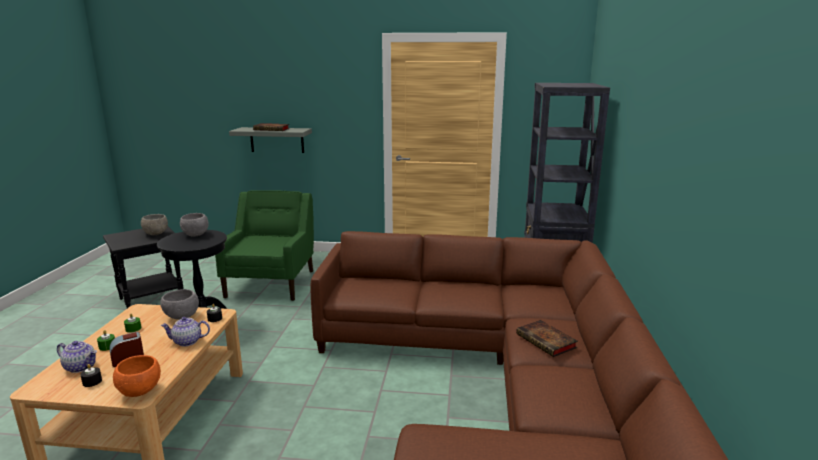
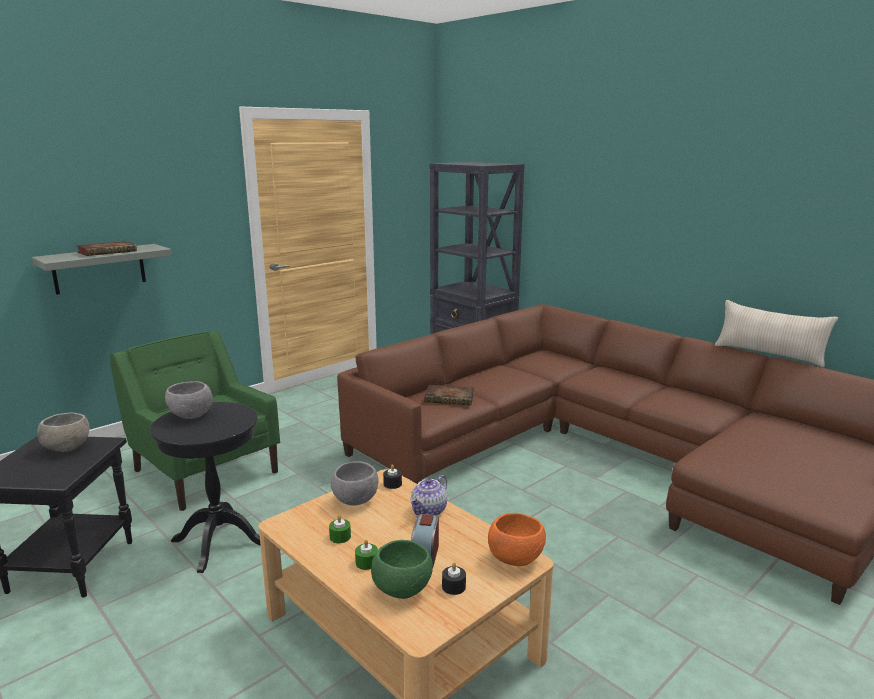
camera: 50 degrees left, 0 degrees up
teapot [57,341,97,373] -> green bowl [371,540,433,599]
book [516,320,578,357] -> book moved to [424,385,474,405]
none -> beige pillow [715,300,838,367]

